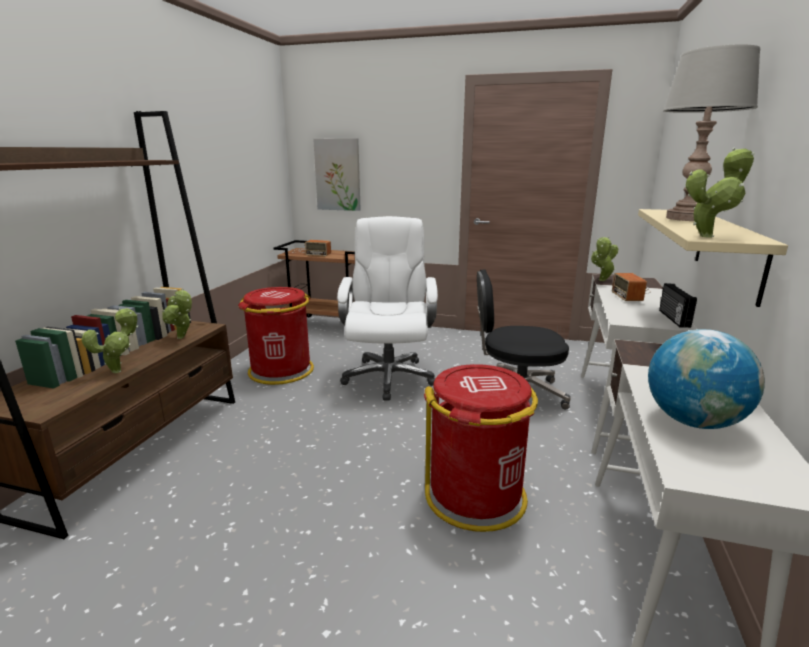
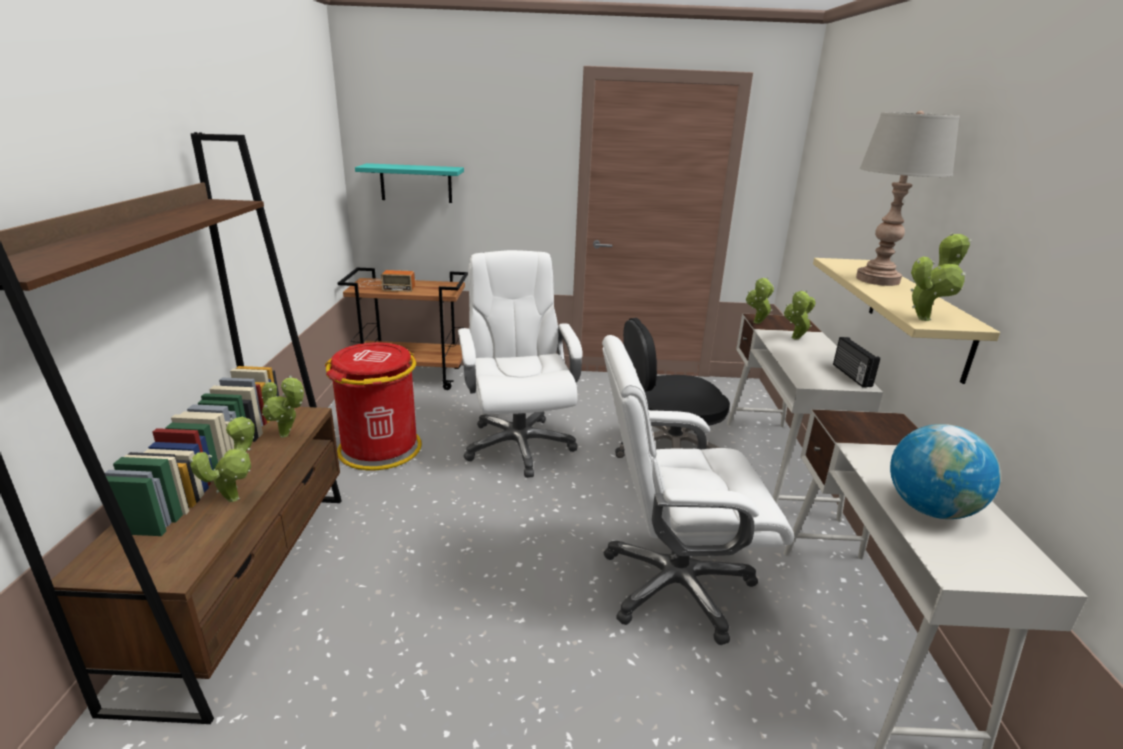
camera: 15 degrees left, 5 degrees up
picture [313,138,361,211] -> turquoise shelf [355,163,464,203]
red trash can [424,364,538,532] -> white office chair [602,335,794,645]
radio [612,273,651,301] -> potted plant [784,291,816,340]

